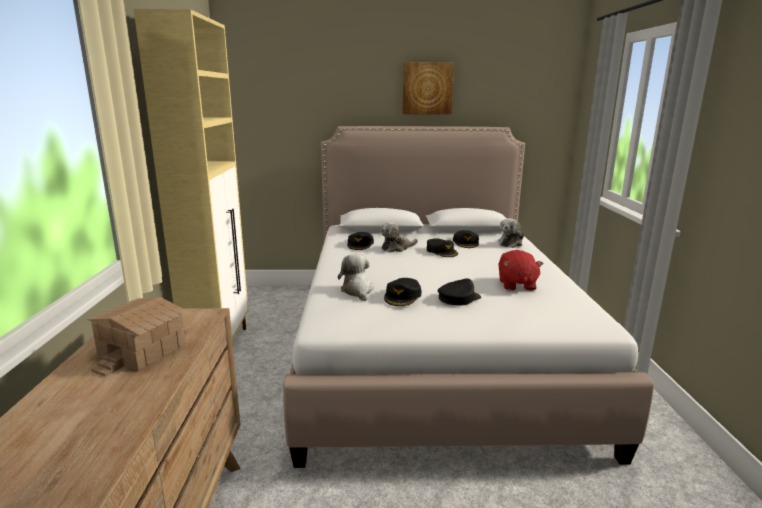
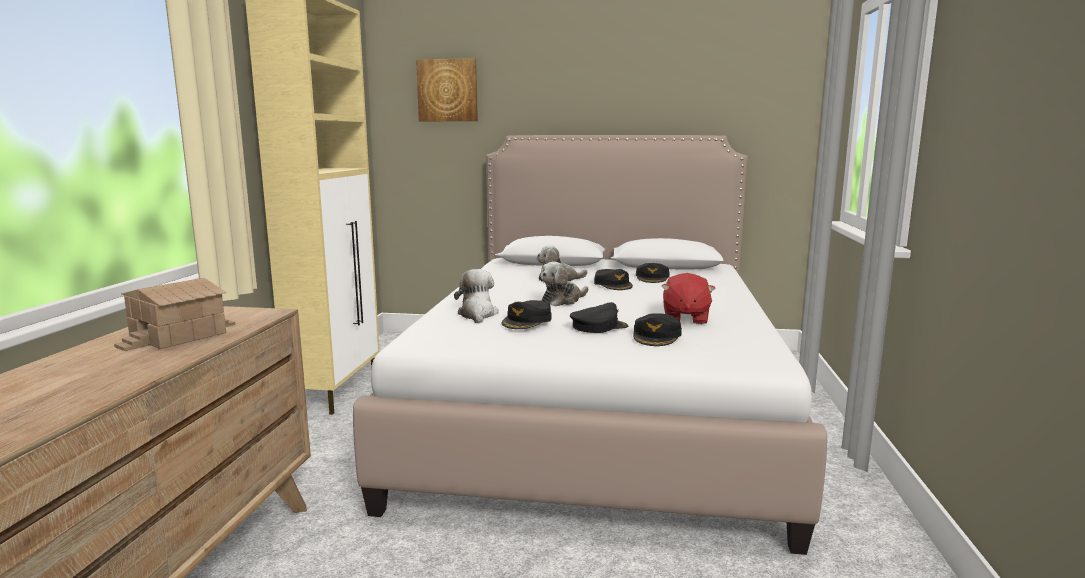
camera: 10 degrees right, 5 degrees down
black cap [347,232,374,250] -> black cap moved to [633,313,682,346]
picture [403,62,454,114] -> picture moved to [416,58,478,121]
plush toy [498,218,524,248] -> plush toy moved to [540,262,588,306]

